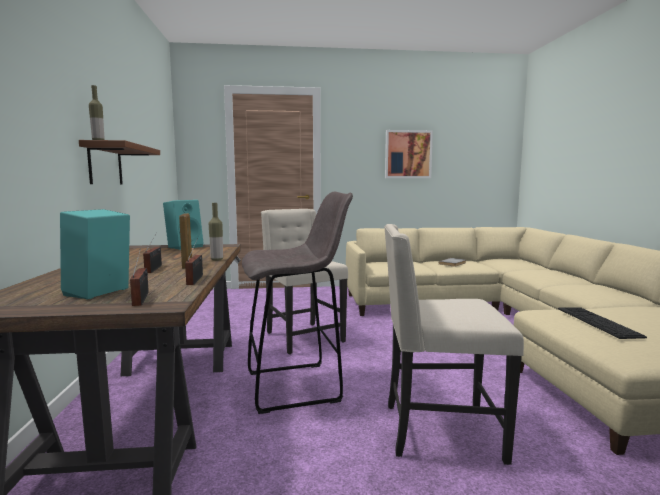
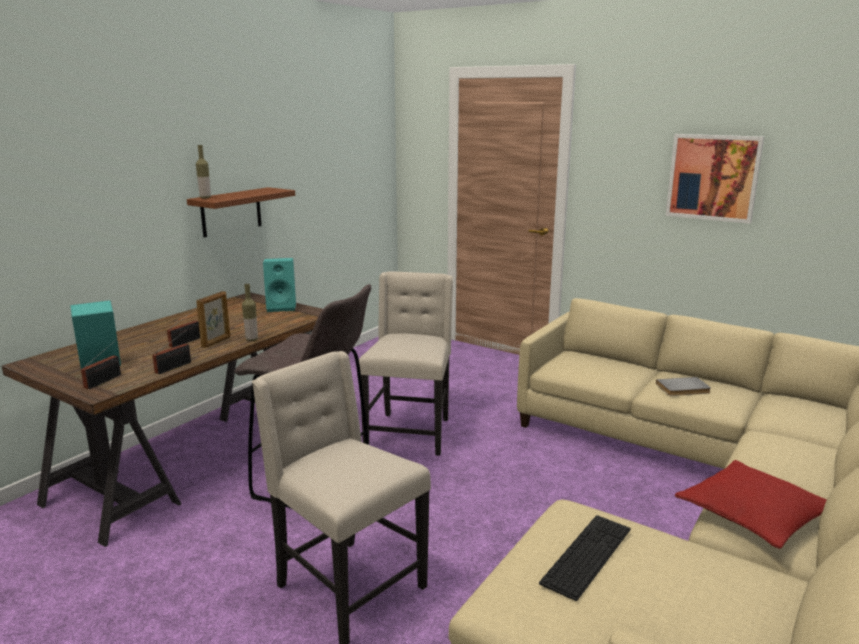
camera: 40 degrees right, 10 degrees up
none -> red pillow [674,460,827,549]

